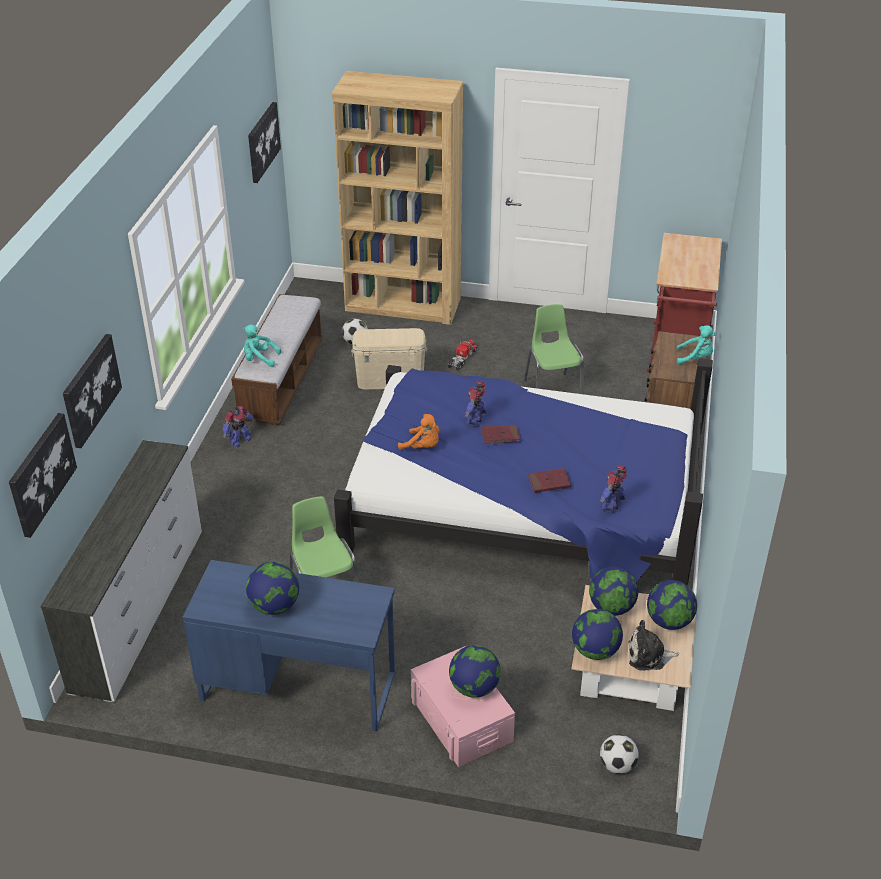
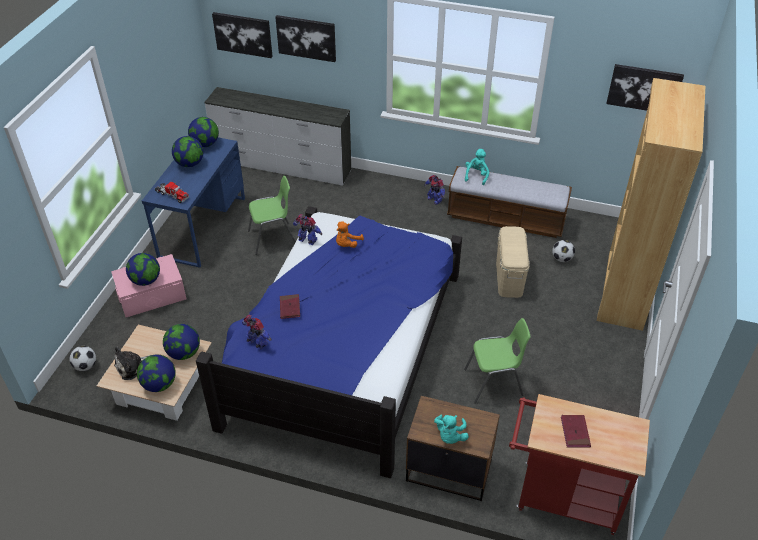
camera: 95 degrees right, 5 degrees up
toy truck [448,340,478,371] -> toy truck moved to [155,182,189,203]
toy robot [465,381,486,426] -> toy robot moved to [293,214,322,245]
red book [481,425,520,443] -> red book moved to [561,415,591,447]
globe [572,609,623,660] -> globe moved to [188,117,219,147]
plush toy [629,620,679,671] -> plush toy turned 135 degrees counterclockwise [114,347,151,380]

